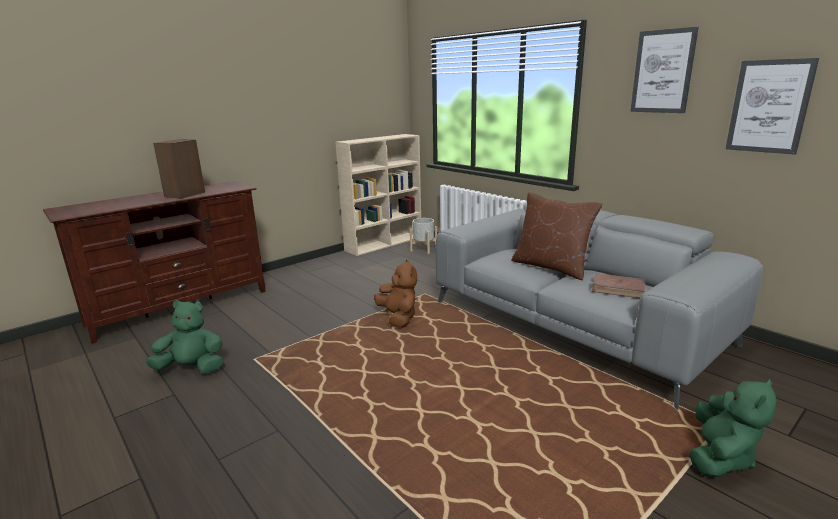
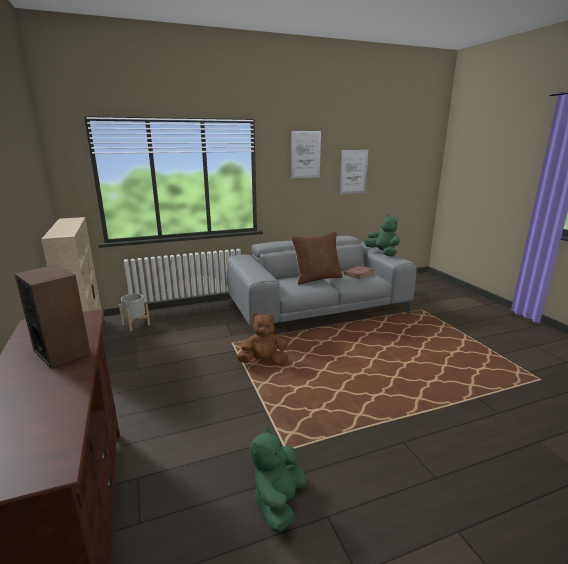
camera: 70 degrees left, 0 degrees up
green plush toy [689,378,777,477] -> green plush toy moved to [364,215,400,256]

